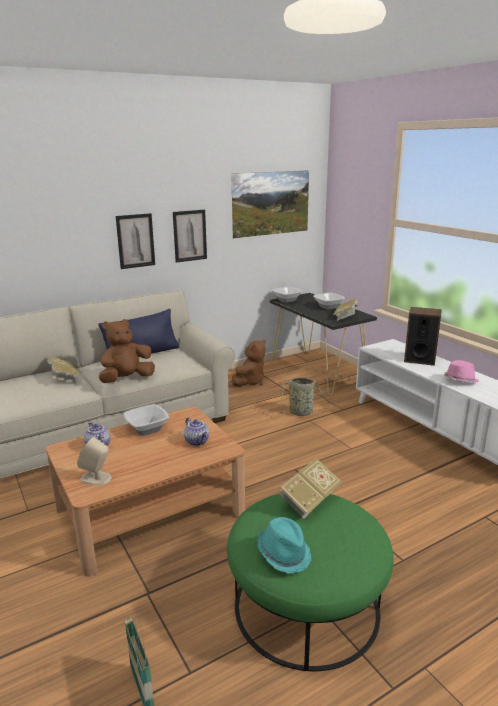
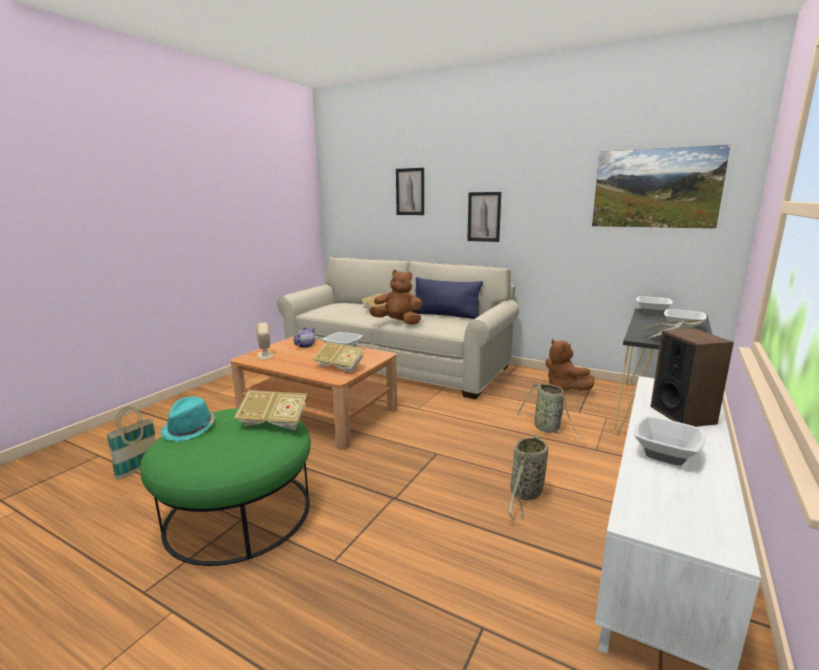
camera: 60 degrees right, 5 degrees down
picture [173,210,207,263] -> picture moved to [396,168,424,215]
teapot [184,417,209,446] -> book [312,342,365,373]
brown plush toy [232,339,265,387] -> brown plush toy turned 60 degrees clockwise [546,339,594,391]
pink hat [444,360,479,382] -> bowl [634,416,706,466]
none -> basket [508,434,548,521]

